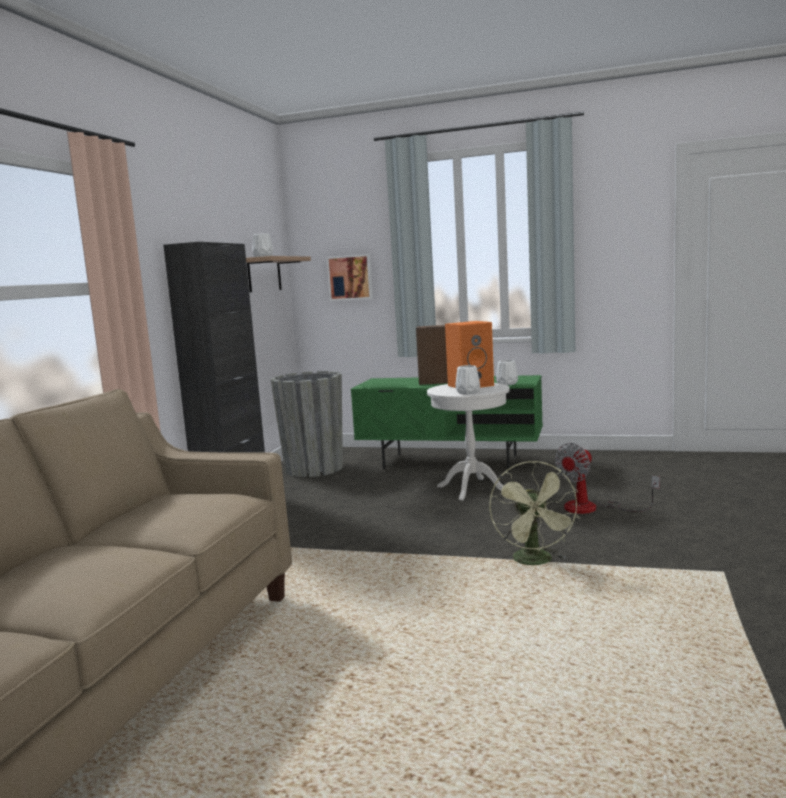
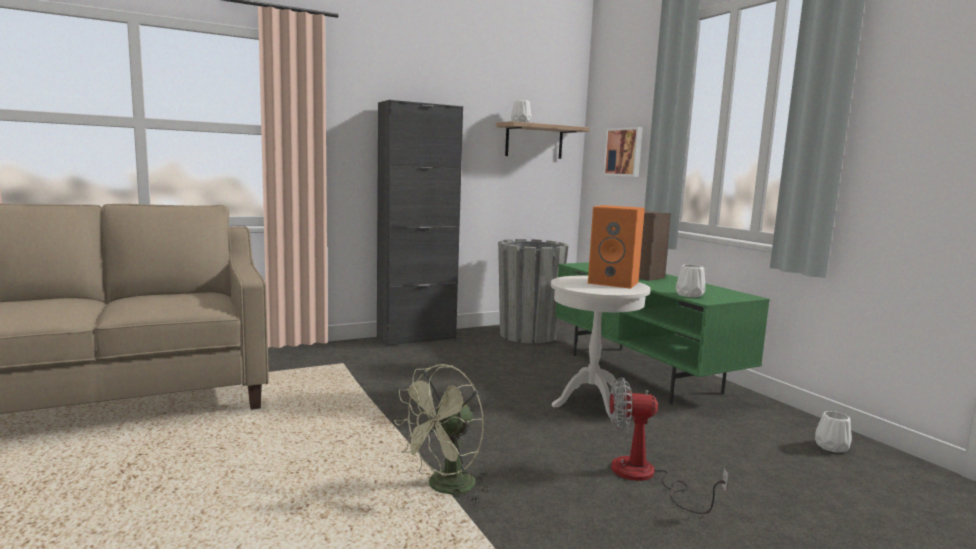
camera: 45 degrees right, 0 degrees up
white vase [455,365,480,394] -> white vase moved to [815,411,852,453]

